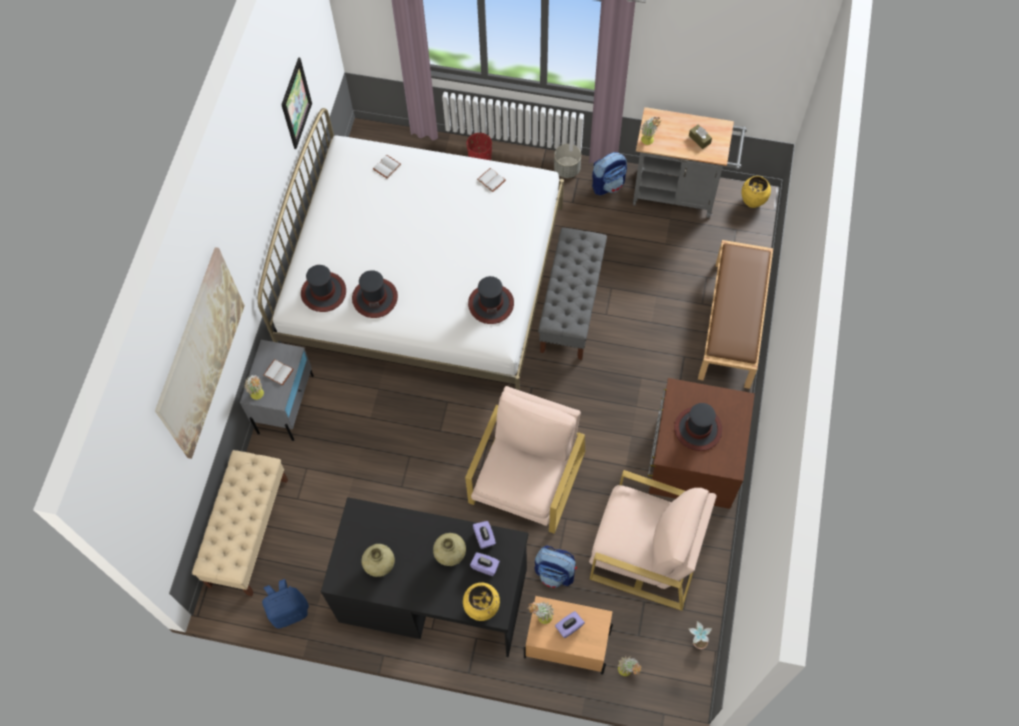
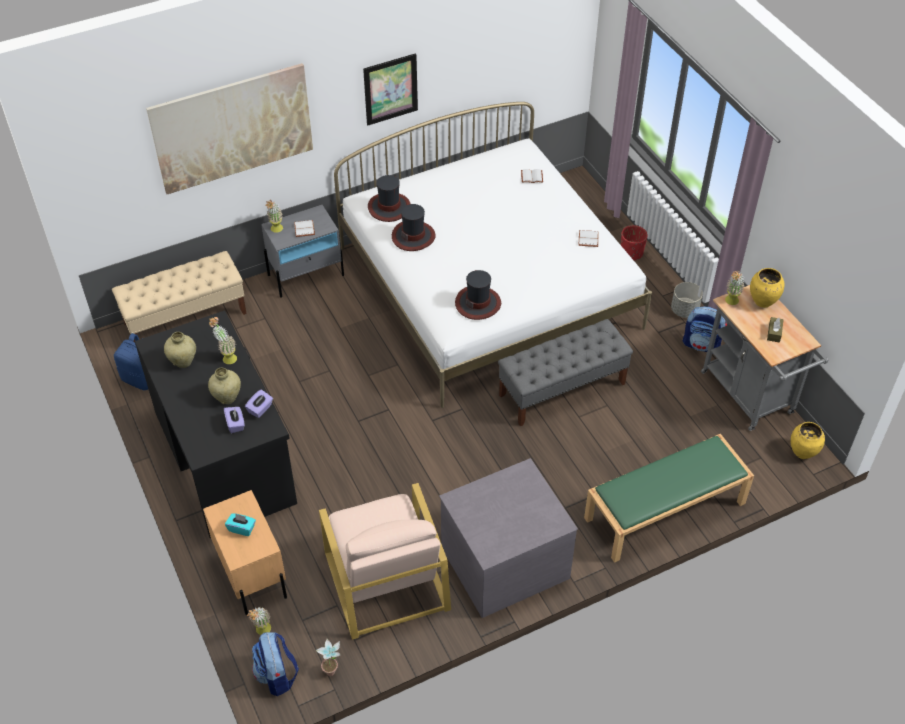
camera: 50 degrees right, 15 degrees down
picture [281,58,312,149] -> picture moved to [363,53,418,125]
yellow vase [463,582,500,621] -> yellow vase moved to [750,268,784,308]
beige armchair [465,386,585,534] -> none
potted plant [528,602,554,624] -> potted plant moved to [209,317,237,364]
backpack [535,545,577,588] -> backpack moved to [252,632,299,696]
purple tissue box [555,611,585,638] -> turquoise tissue box [225,513,256,536]
brown dresser [648,378,755,509] -> grey dresser [439,458,578,618]
hat [674,403,722,451] -> none
brown bench [698,240,773,389] -> green bench [584,434,754,563]

